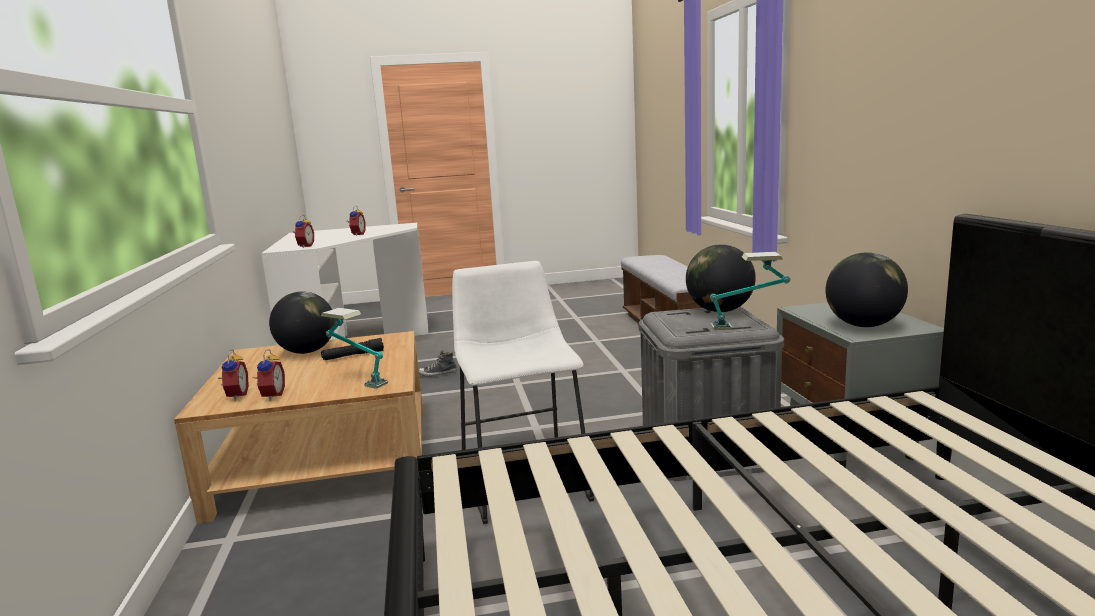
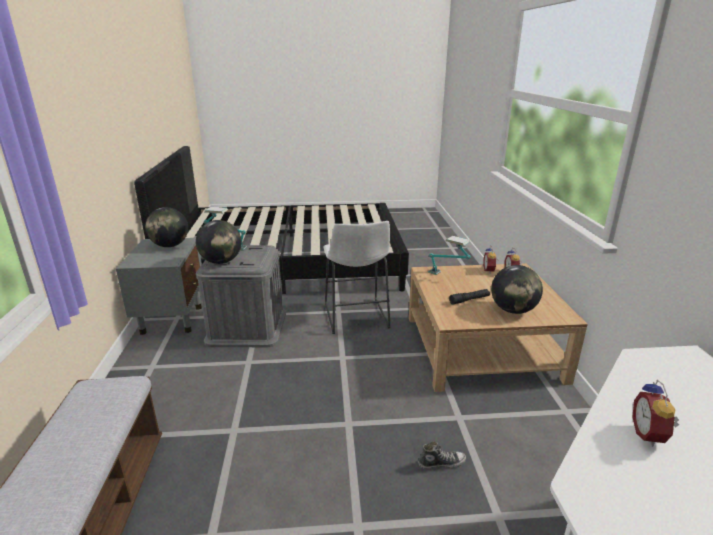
camera: 175 degrees left, 10 degrees up
alarm clock [294,215,314,248] -> none

